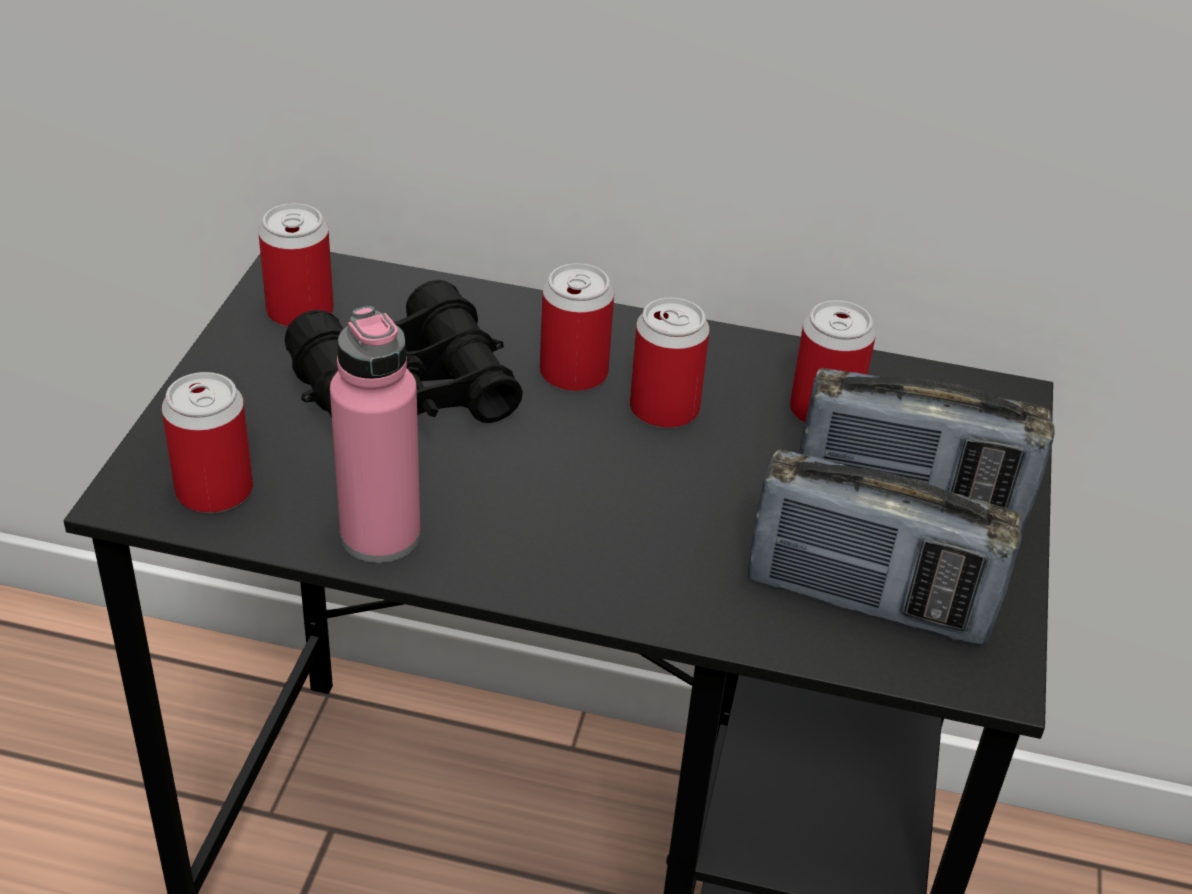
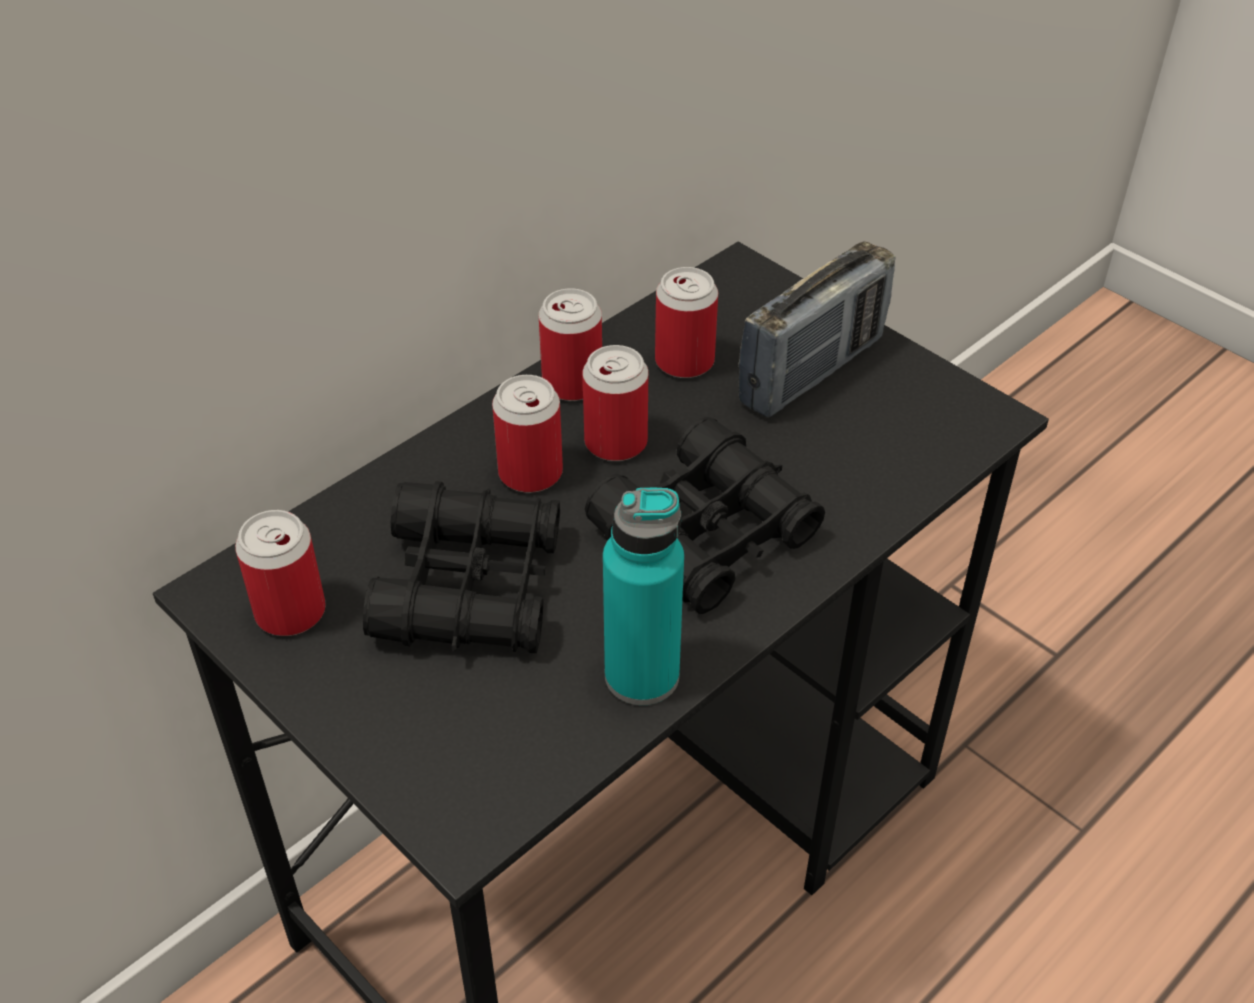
camera: 55 degrees left, 5 degrees up
can [162,372,253,513] -> can moved to [539,288,602,401]
pink bottle [330,306,421,563] -> turquoise bottle [603,488,684,705]
radio [748,450,1022,645] -> none
none -> black binoculars [585,417,825,614]

